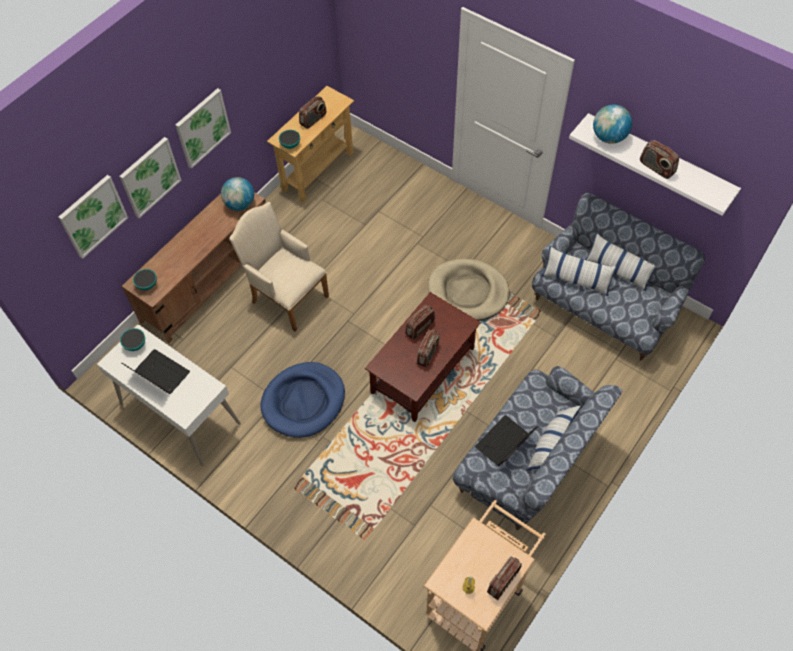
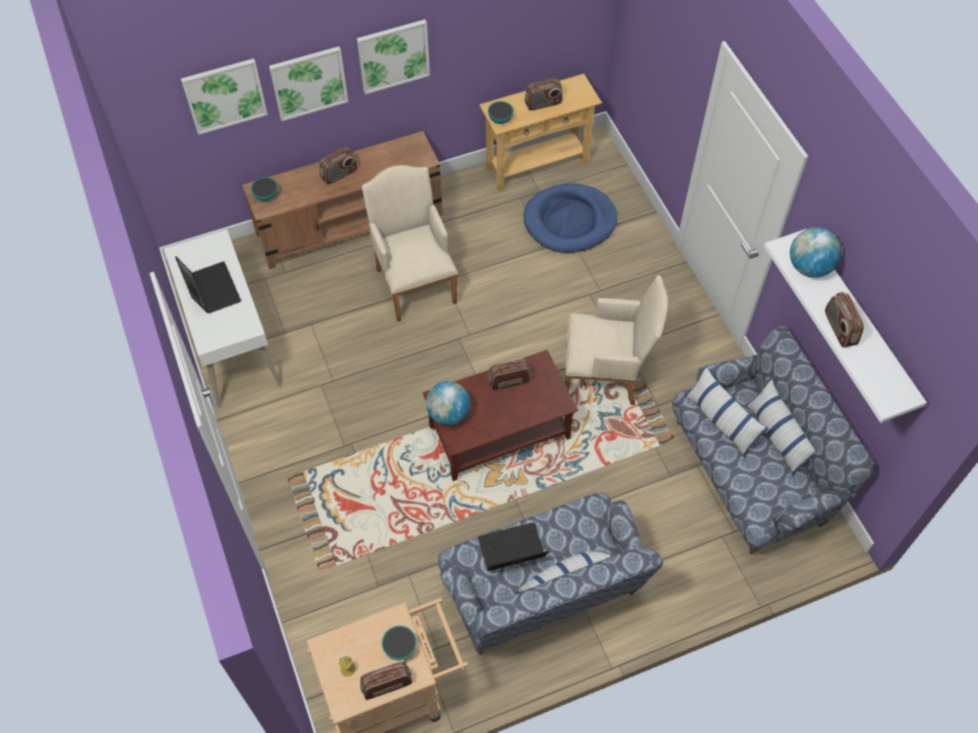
camera: 30 degrees right, 0 degrees up
bowl [120,328,145,351] -> bowl moved to [382,626,417,660]
globe [221,177,254,211] -> globe moved to [426,381,470,425]
blue dog bed [260,362,345,438] -> blue dog bed moved to [524,184,617,253]
radio [417,329,439,367] -> radio moved to [319,147,358,185]
beige dog bed [428,259,509,321] -> beige armchair [565,275,668,405]

